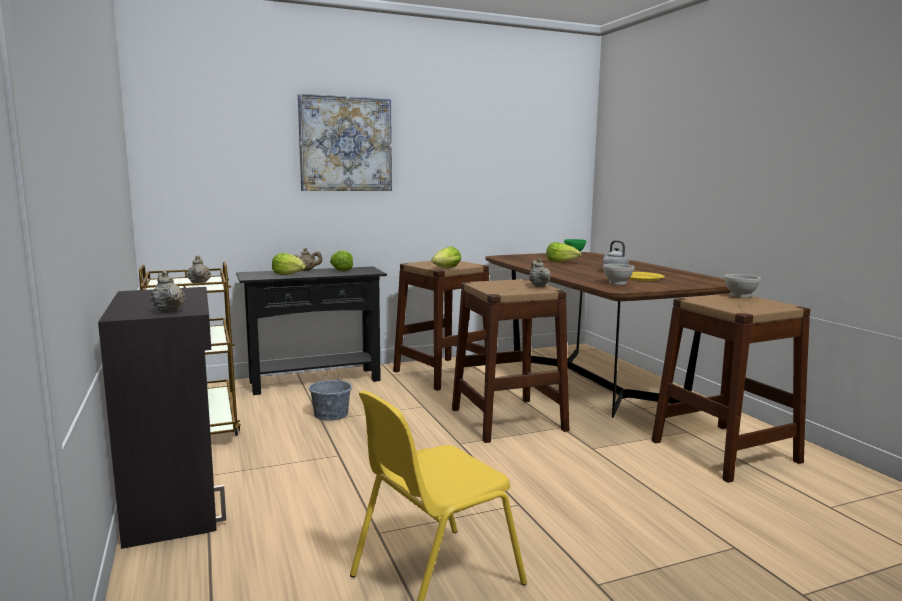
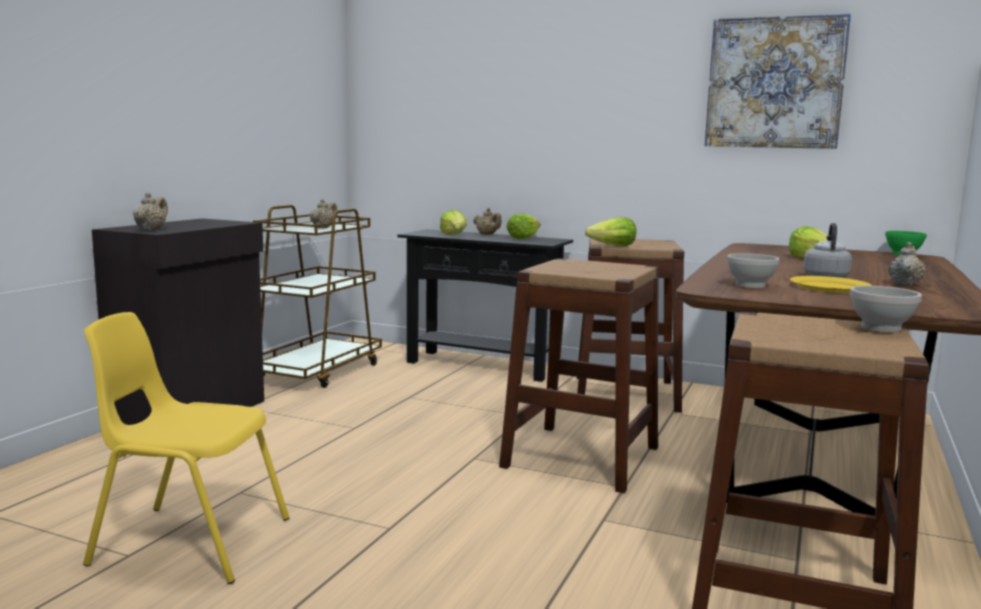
camera: 45 degrees right, 0 degrees up
picture [298,94,392,191] -> picture moved to [705,13,851,149]
grey bucket [308,365,352,421] -> none
beige teapot [529,259,551,287] -> beige teapot moved to [888,242,926,286]

